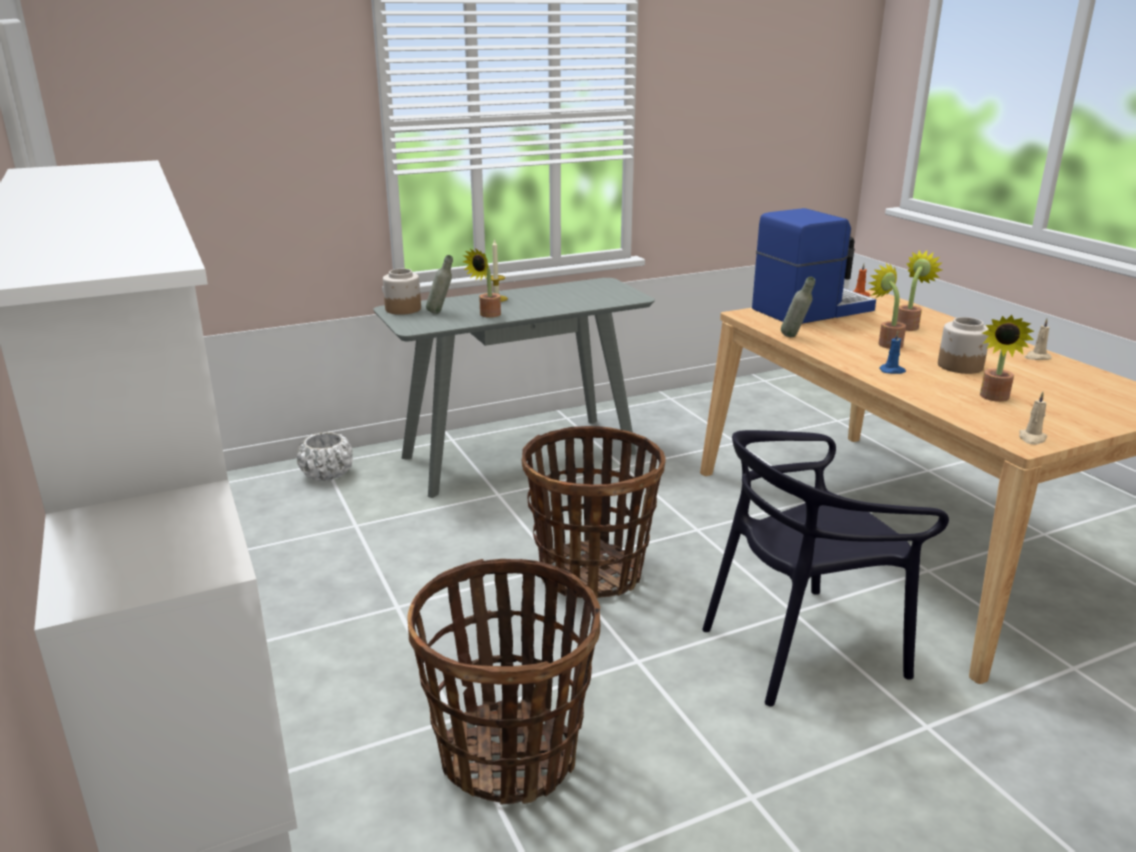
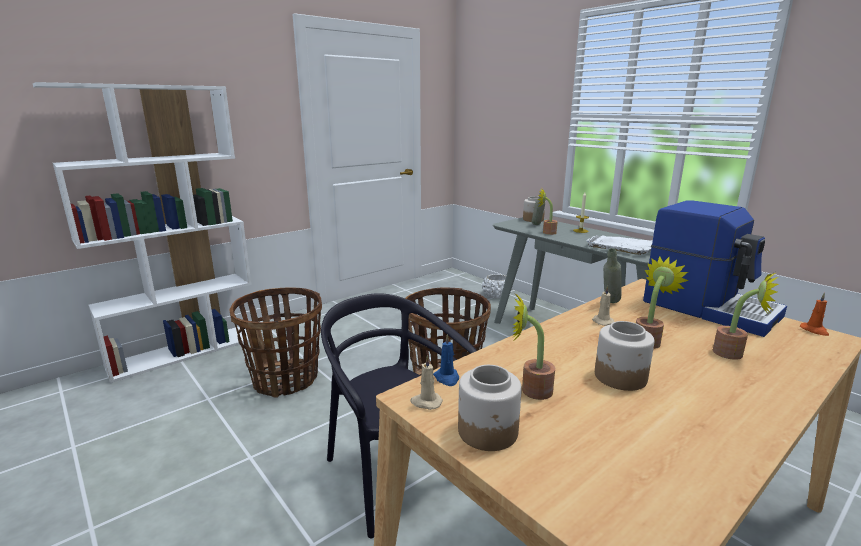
camera: 75 degrees right, 5 degrees down
blue candle [879,331,906,374] -> blue candle moved to [433,334,459,386]
beige candle [1025,319,1051,360] -> beige candle moved to [592,286,615,326]
none -> jar [458,365,522,451]
none -> white tray [586,235,653,255]

